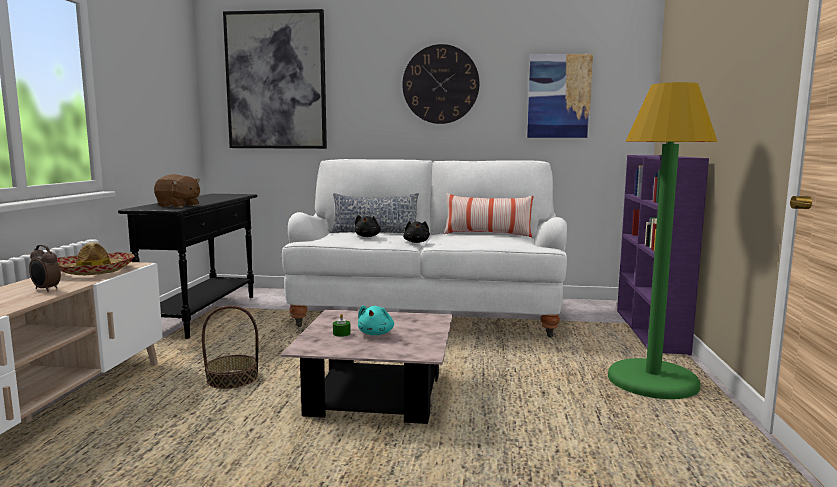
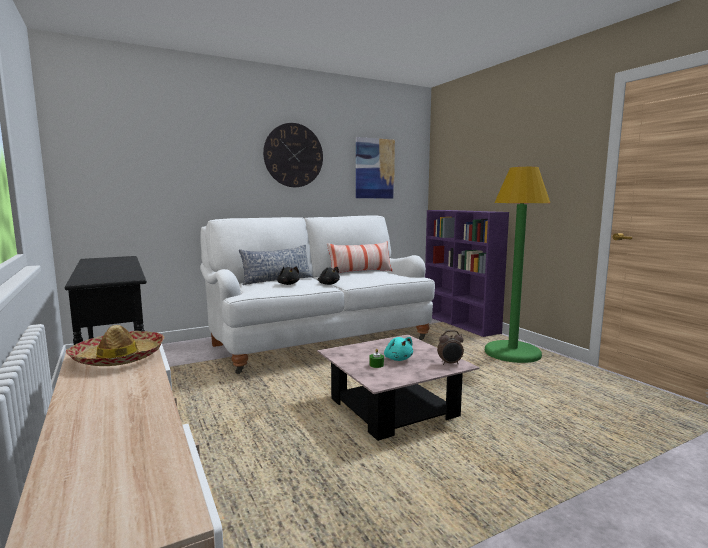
camera: 35 degrees left, 0 degrees up
alarm clock [29,245,61,292] -> alarm clock moved to [437,330,464,365]
brown plush toy [154,174,200,208] -> none
basket [202,305,258,389] -> none
picture [223,9,327,149] -> none

